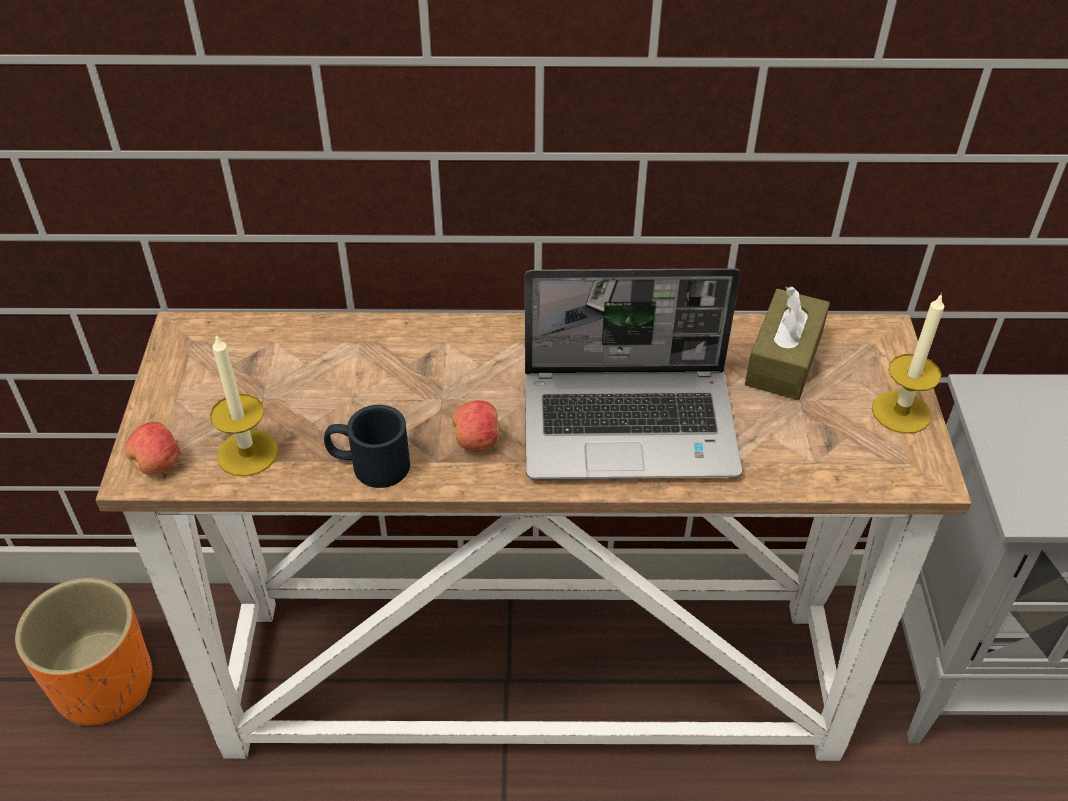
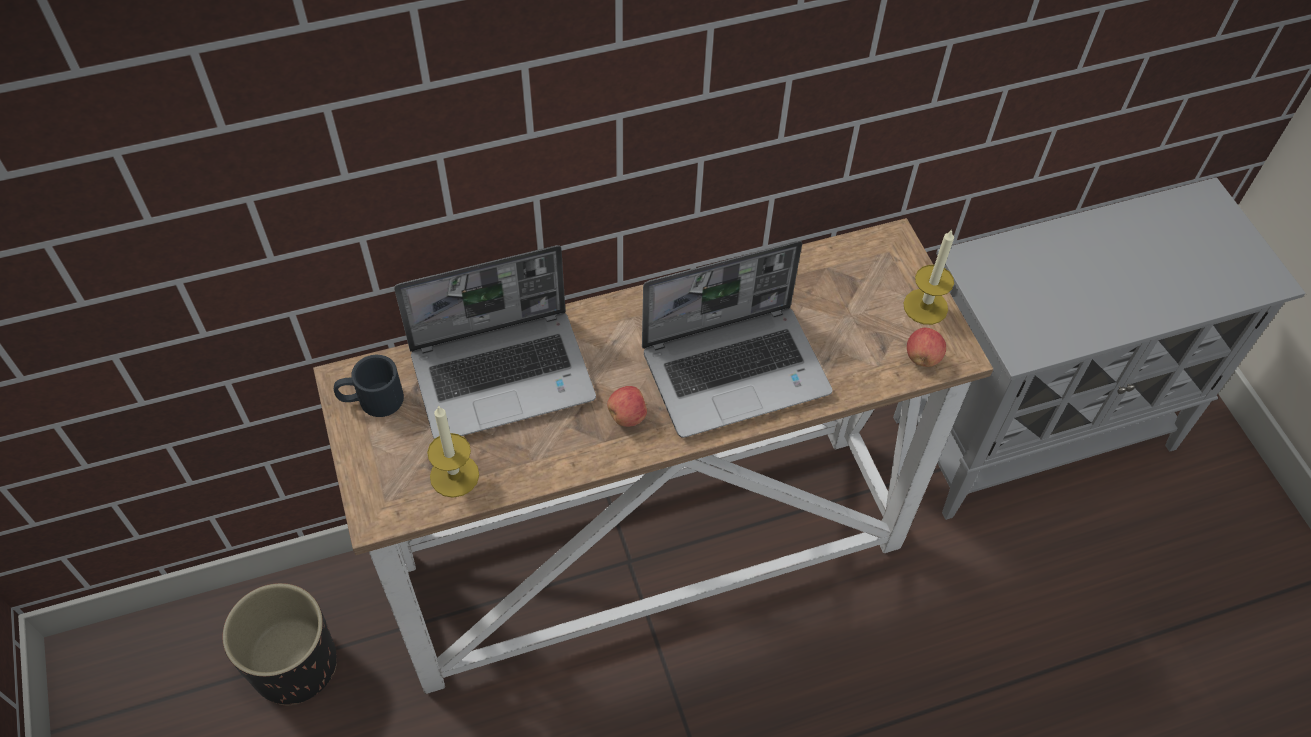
camera: 20 degrees left, 10 degrees up
orange planter [15,578,152,726] -> black planter [222,583,337,705]
apple [125,422,180,475] -> apple moved to [907,328,946,367]
black mug [324,405,410,488] -> black mug moved to [334,355,404,417]
brown tissue box [745,286,830,400] -> none
none -> laptop [394,245,596,439]

